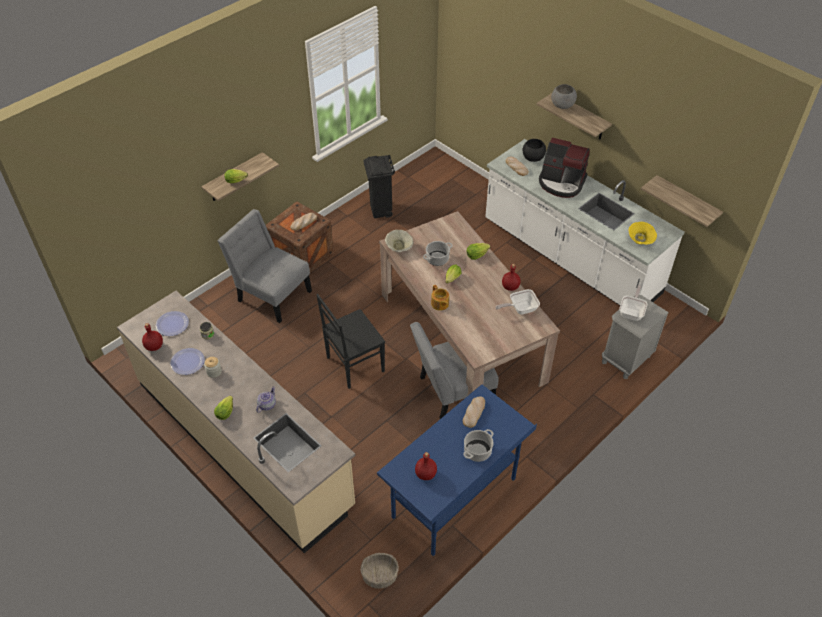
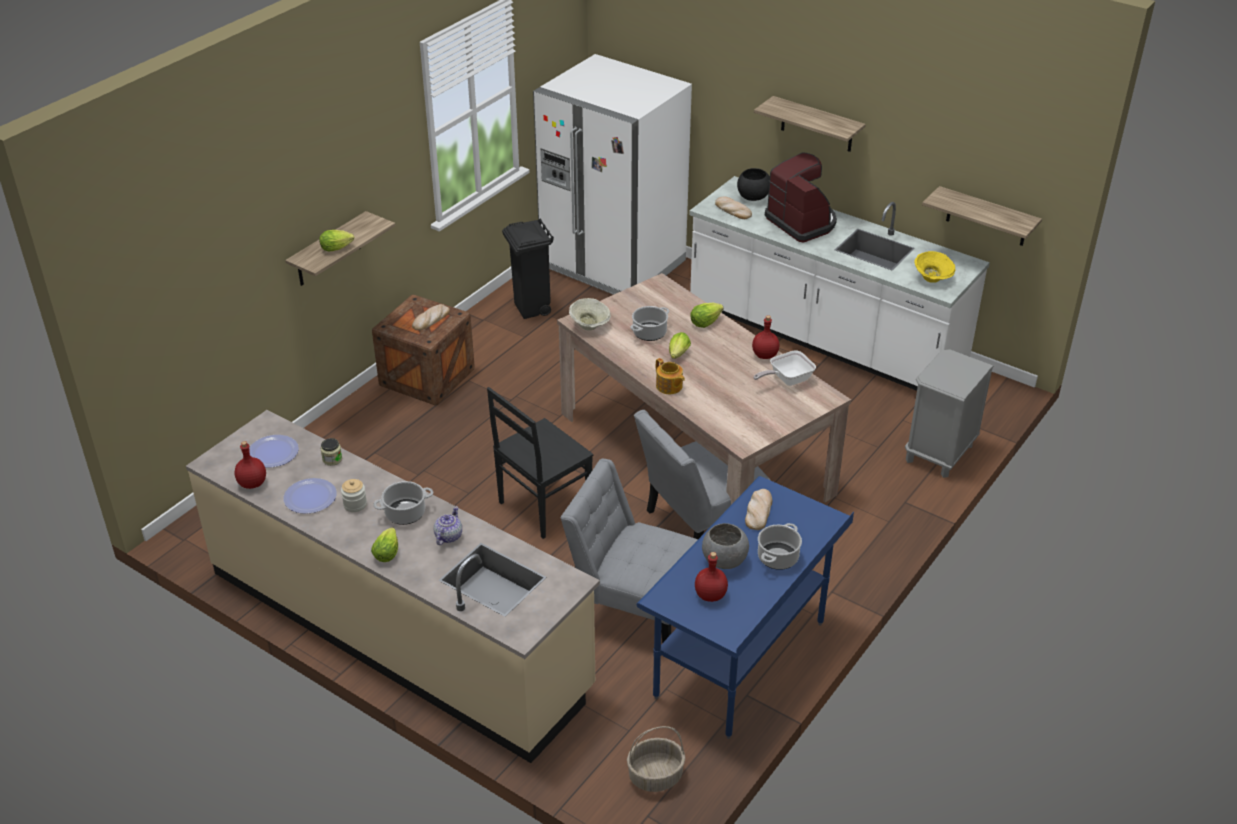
camera: 10 degrees left, 10 degrees down
grey chair [217,209,312,323] -> grey chair moved to [561,459,698,643]
coffee machine [539,137,590,198] -> coffee machine turned 135 degrees counterclockwise [765,152,837,242]
grey bowl [551,84,577,109] -> grey bowl moved to [702,523,749,569]
frying pan [619,285,647,321] -> none
none -> cooking pot [373,481,433,525]
none -> white fridge [533,54,692,295]

